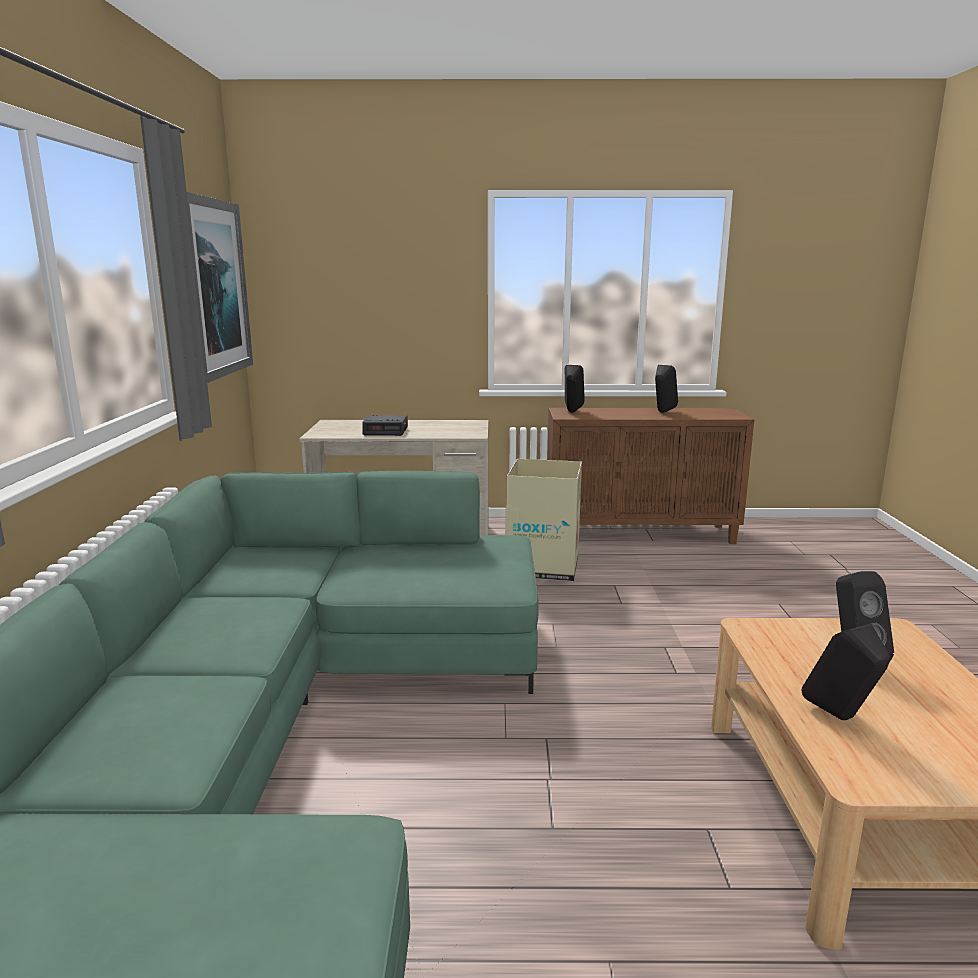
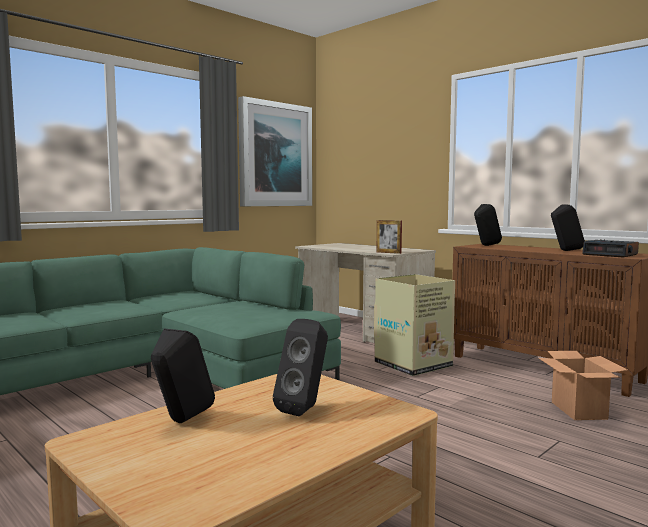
camera: 45 degrees right, 10 degrees down
alarm clock [363,415,408,436] -> alarm clock moved to [582,239,639,257]
none -> picture frame [377,220,402,254]
none -> cardboard box [539,351,627,420]

